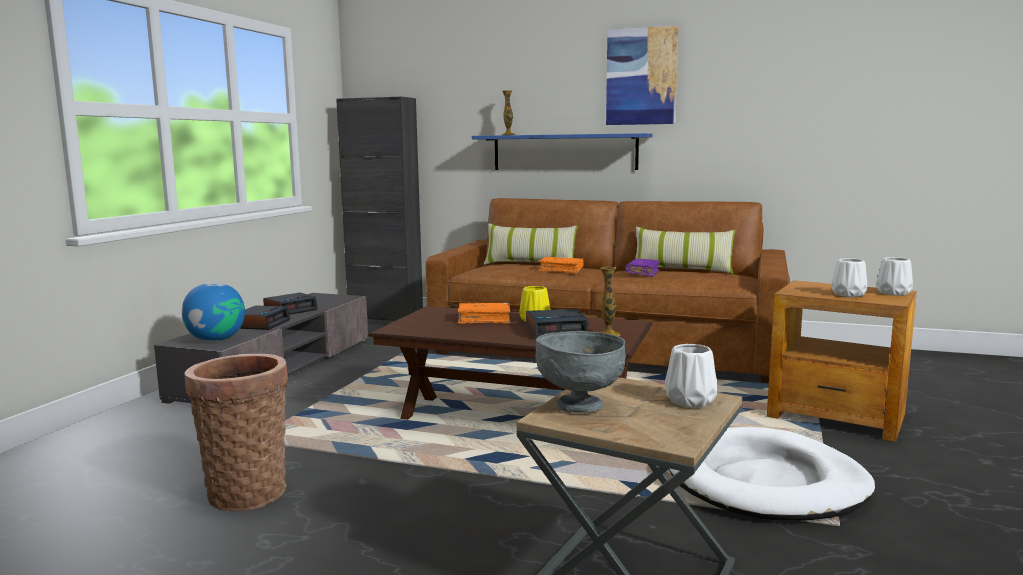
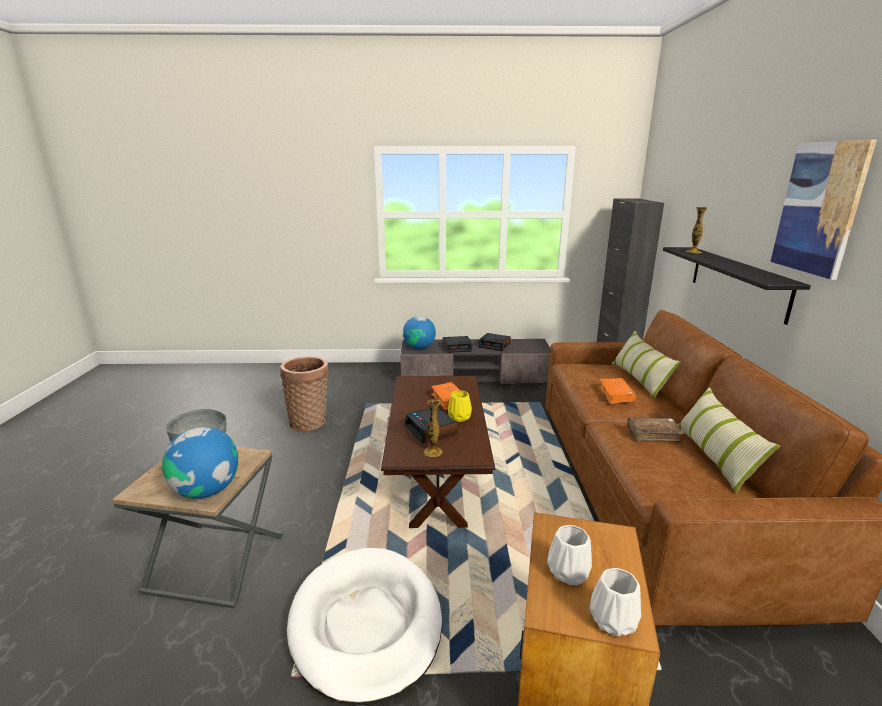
camera: 70 degrees right, 10 degrees up
blue shelf [472,133,652,170] -> black shelf [663,247,811,325]
purple book [625,258,660,277] -> brown book [627,418,684,443]
white vase [665,344,717,408] -> globe [162,427,238,499]

